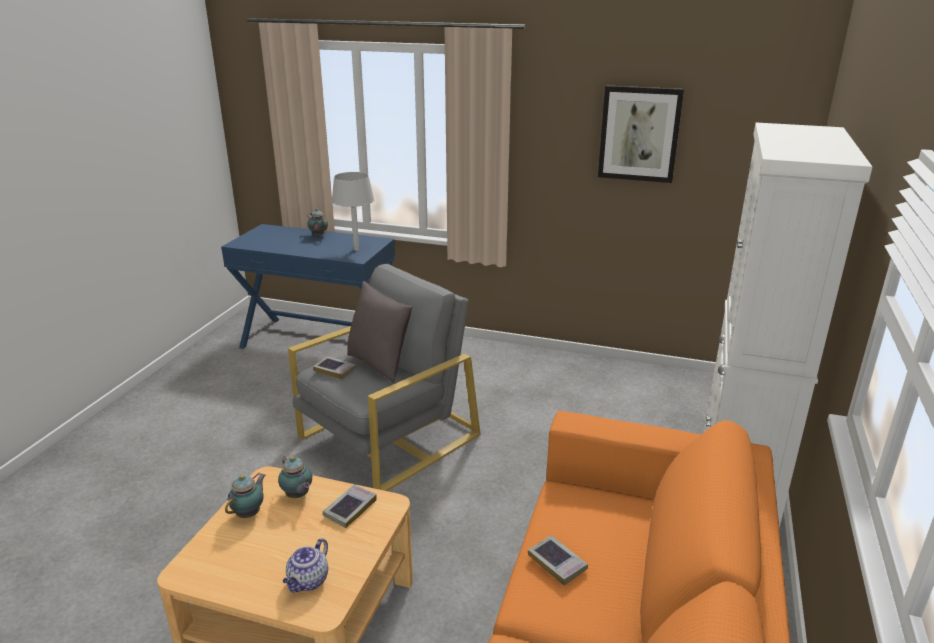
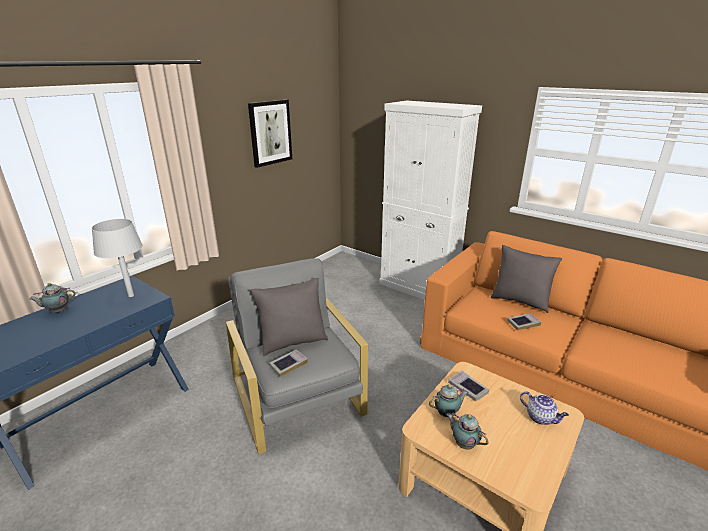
camera: 70 degrees left, 0 degrees up
none -> grey pillow [491,245,562,313]

